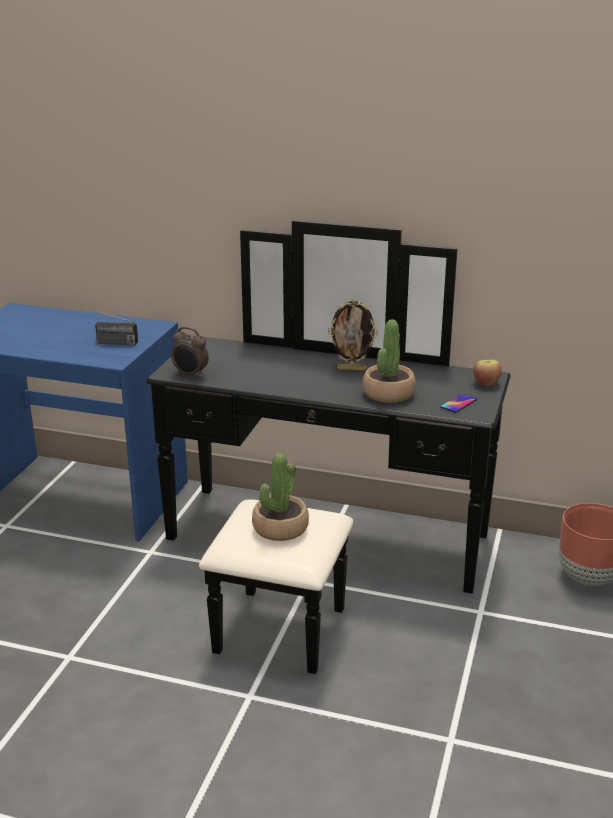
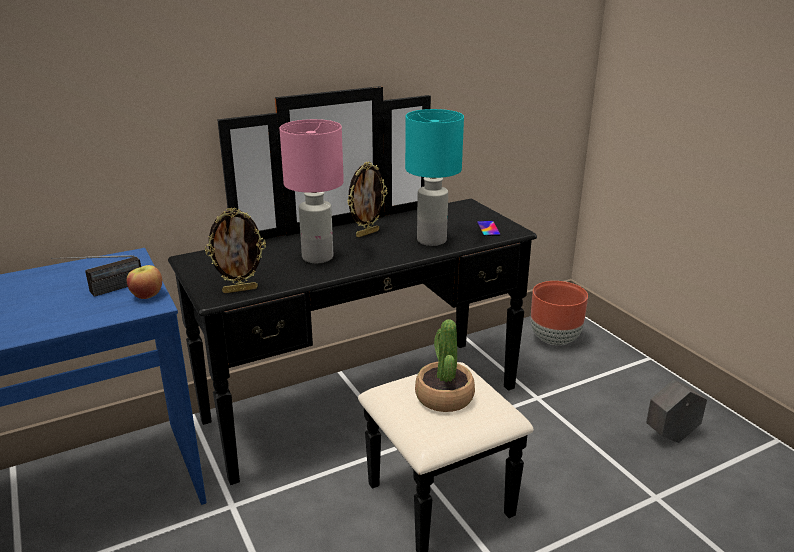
camera: 45 degrees left, 0 degrees up
alarm clock [171,327,209,379] -> picture frame [205,208,266,293]
potted plant [363,319,416,403] -> turquoise table lamp [405,109,464,246]
apple [474,360,502,386] -> apple moved to [127,265,162,299]
none -> pink table lamp [279,119,344,263]
none -> grey planter [646,380,707,443]

